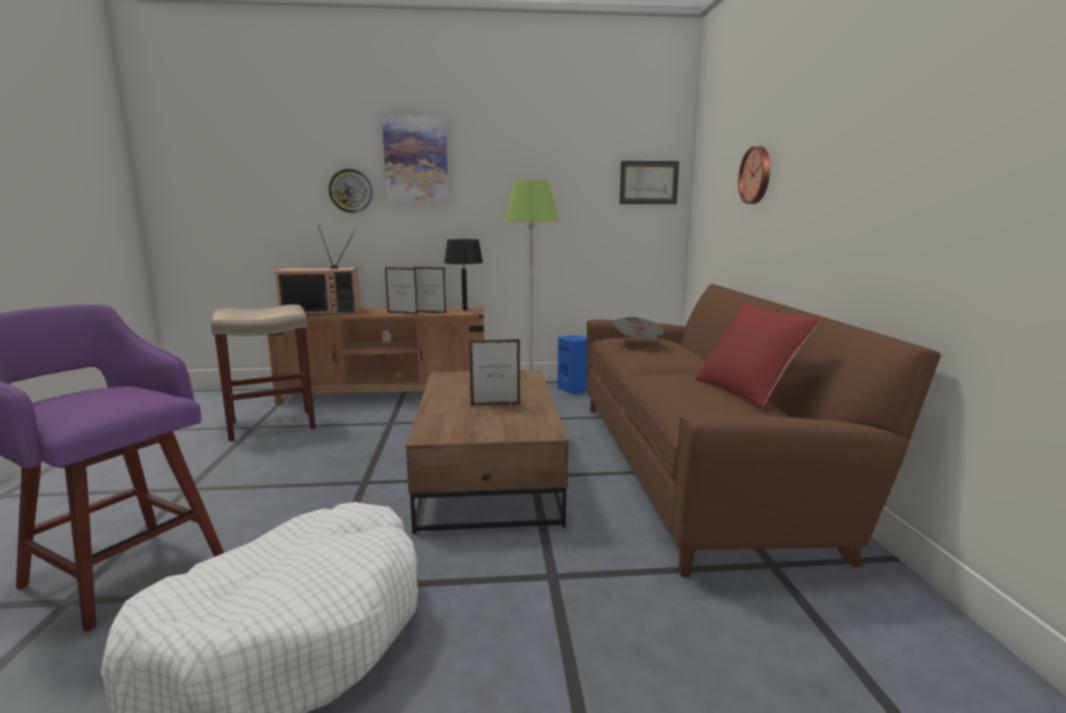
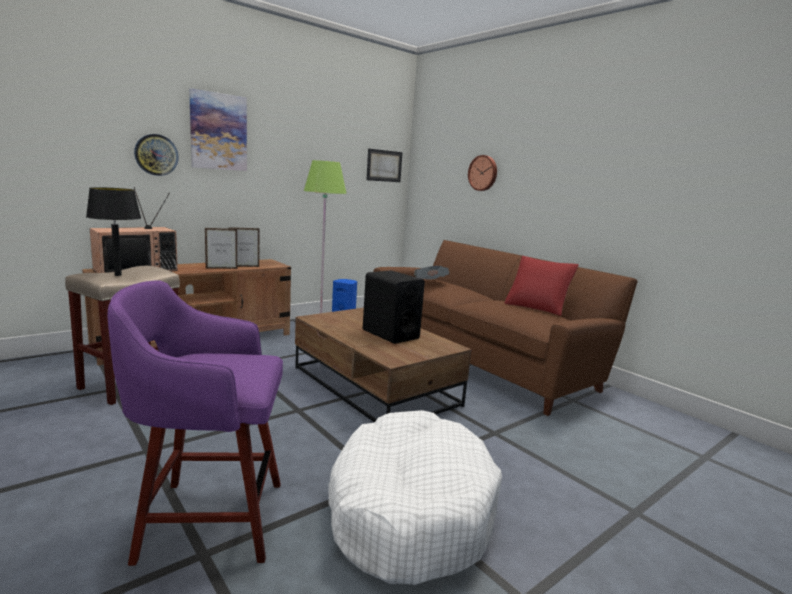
camera: 35 degrees left, 0 degrees up
black table lamp [444,239,483,311] -> black table lamp moved to [86,187,141,276]
picture frame [469,339,520,406] -> black speaker [363,270,425,344]

